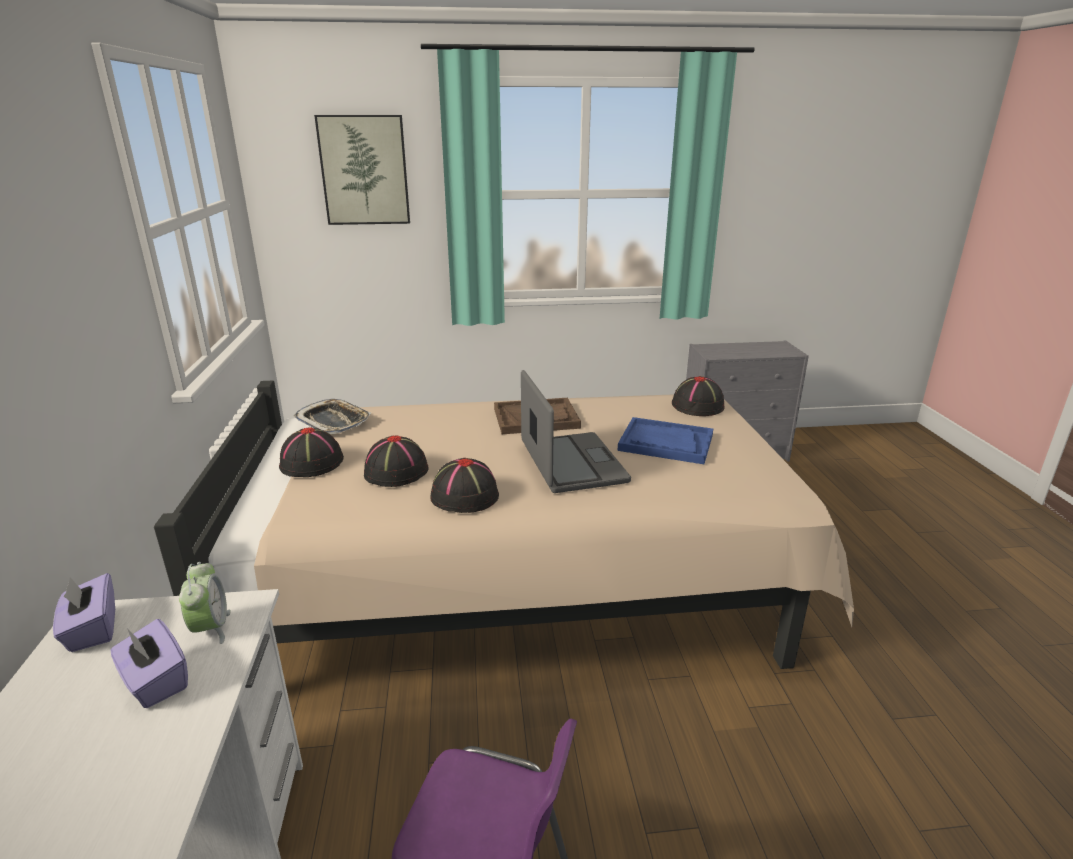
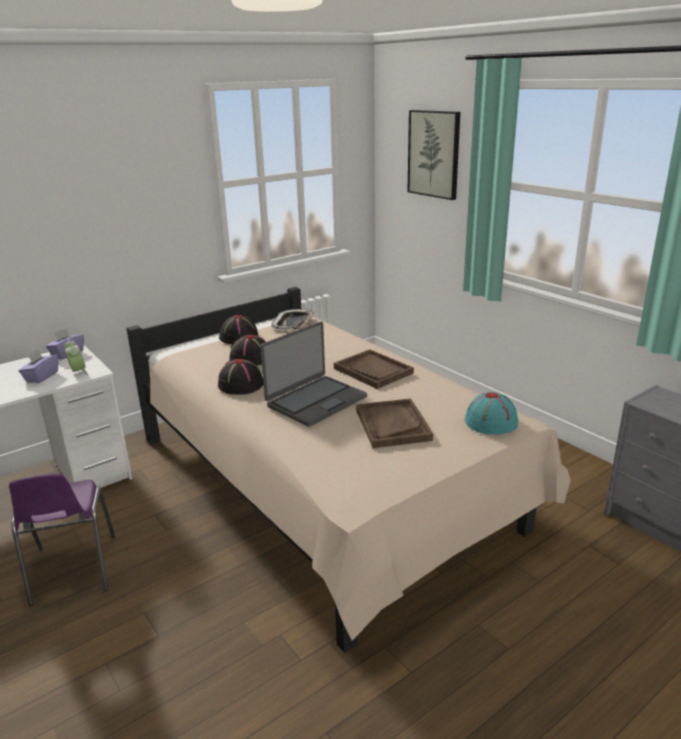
camera: 60 degrees right, 0 degrees up
alarm clock [179,562,231,644] -> alarm clock turned 75 degrees counterclockwise [64,339,88,375]
blue tray [617,417,713,464] -> brown tray [356,398,433,448]
black hat [672,376,724,416] -> turquoise hat [465,392,518,435]

